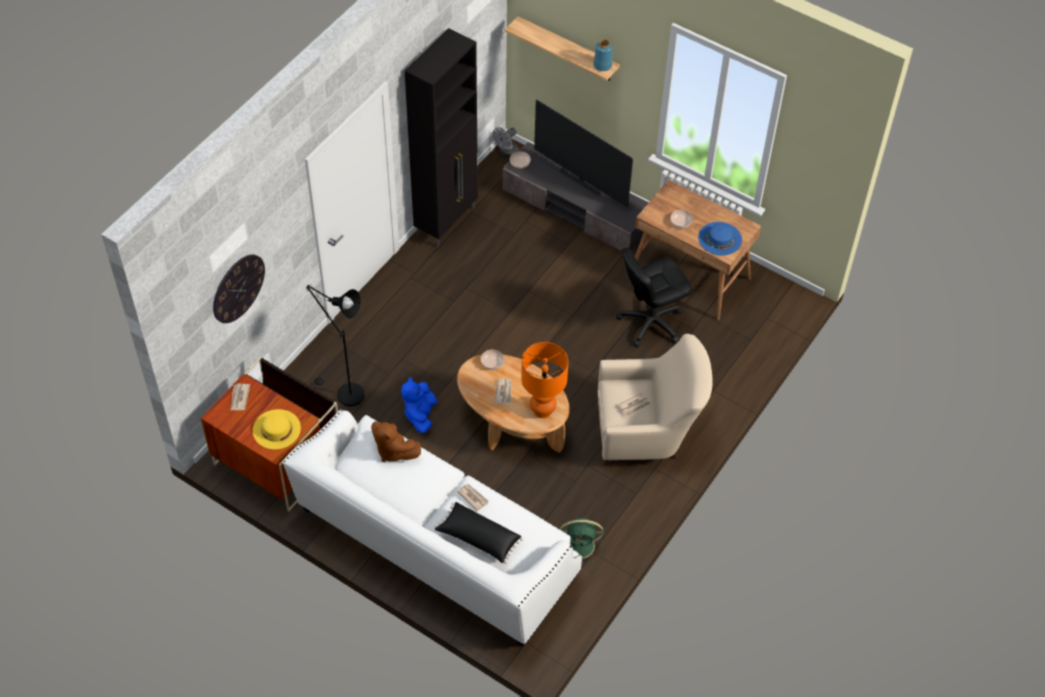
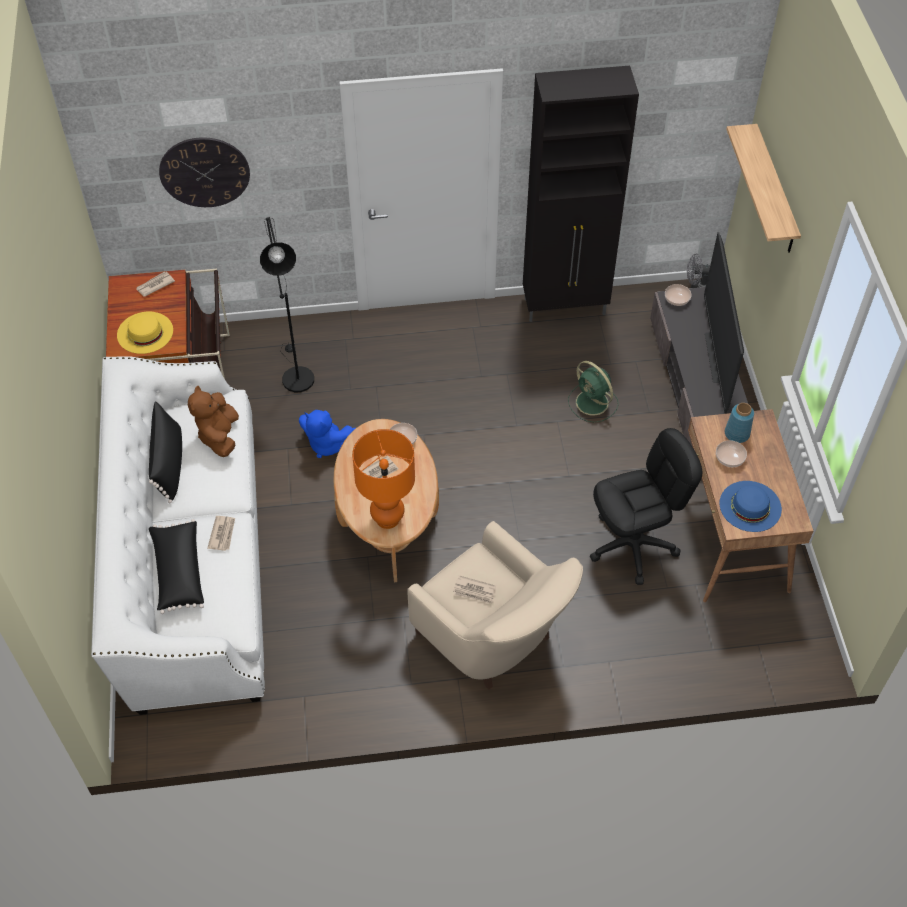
camera: 50 degrees right, 0 degrees up
blue plush toy [401,377,438,433] -> blue plush toy turned 120 degrees counterclockwise [299,410,356,458]
green fan [560,517,603,564] -> green fan moved to [568,361,618,423]
blue vase [594,39,612,71] -> blue vase moved to [725,403,754,443]
black office chair [616,247,692,347] -> black office chair turned 135 degrees clockwise [590,428,702,585]
none -> black pillow [149,401,182,503]

